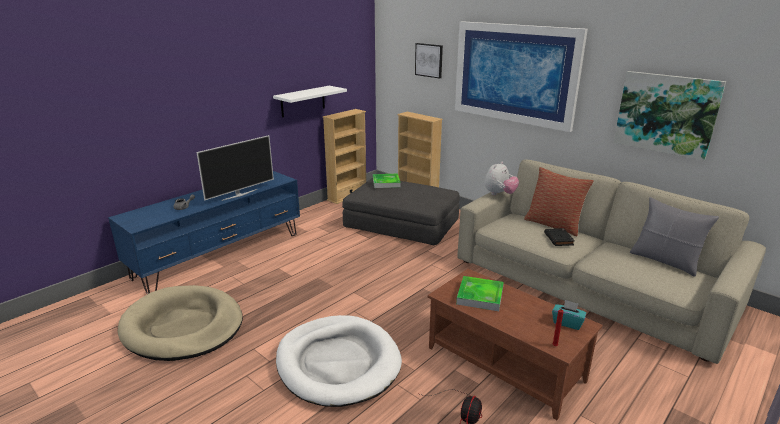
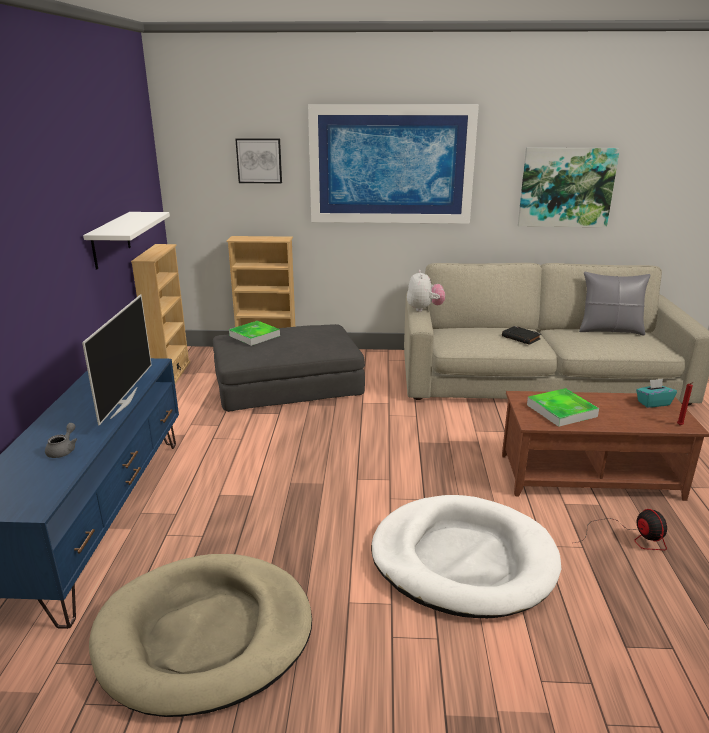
camera: 40 degrees left, 0 degrees up
pillow [524,167,594,236] -> none

